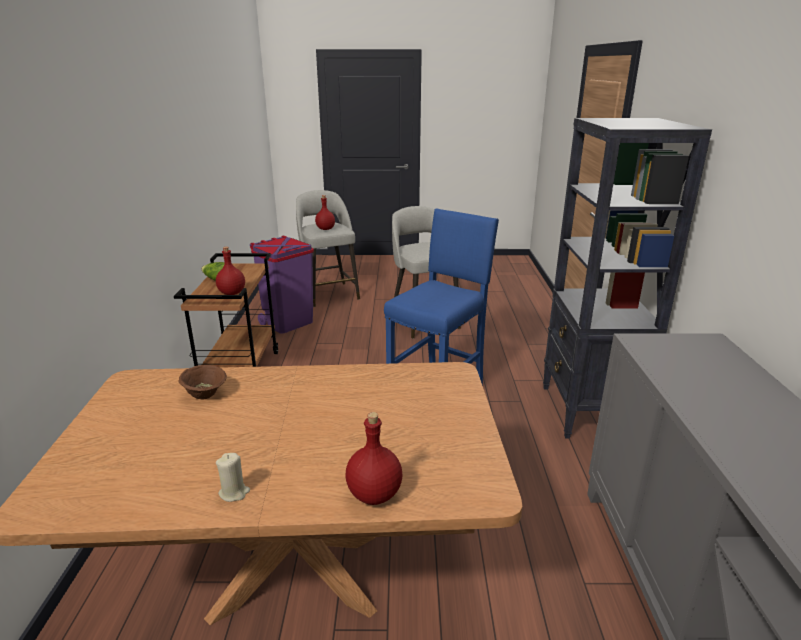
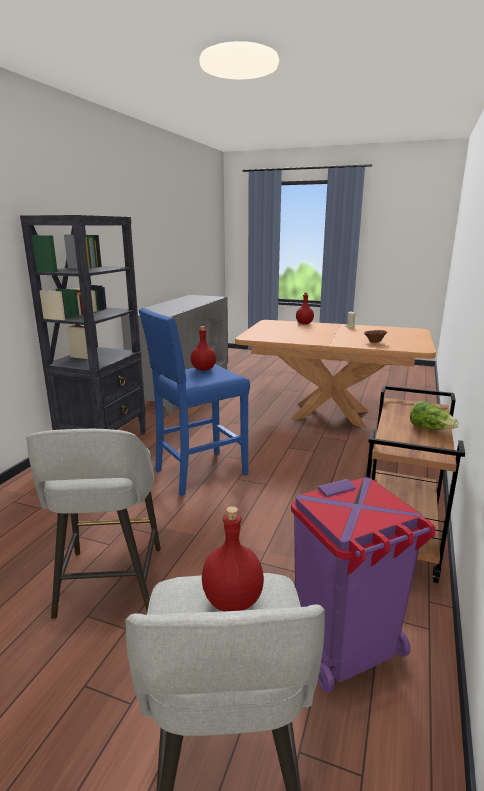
camera: 160 degrees left, 5 degrees down
red bottle [216,247,245,295] -> red bottle moved to [191,326,216,371]

